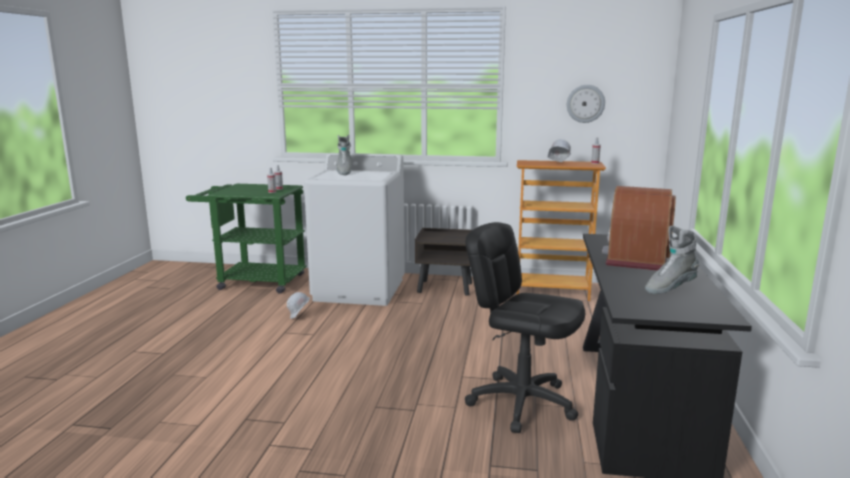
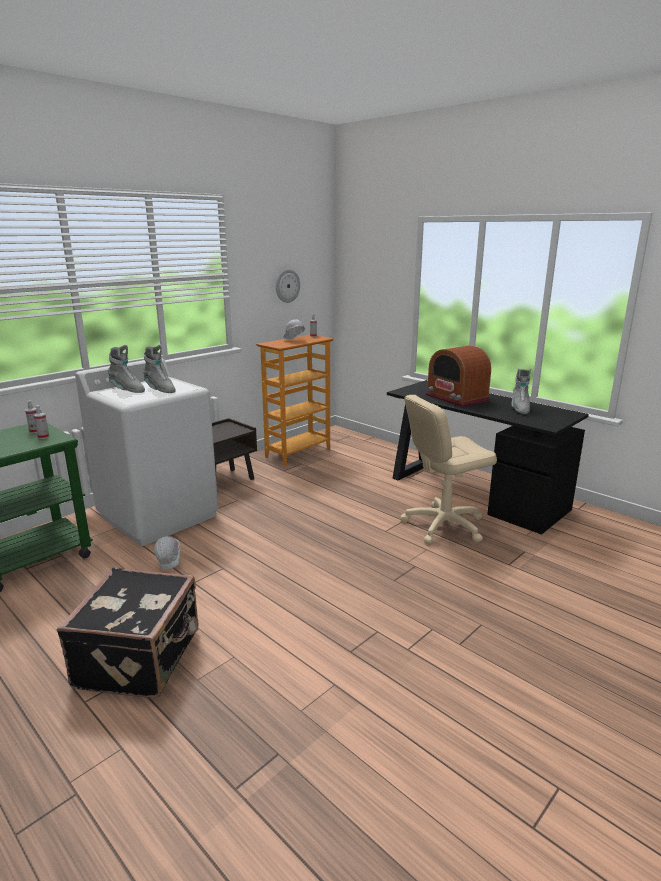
camera: 55 degrees left, 5 degrees up
black office chair [465,222,585,433] -> beige office chair [400,395,497,544]
none -> black suitcase [57,568,199,698]
none -> grey boot [143,345,176,393]

